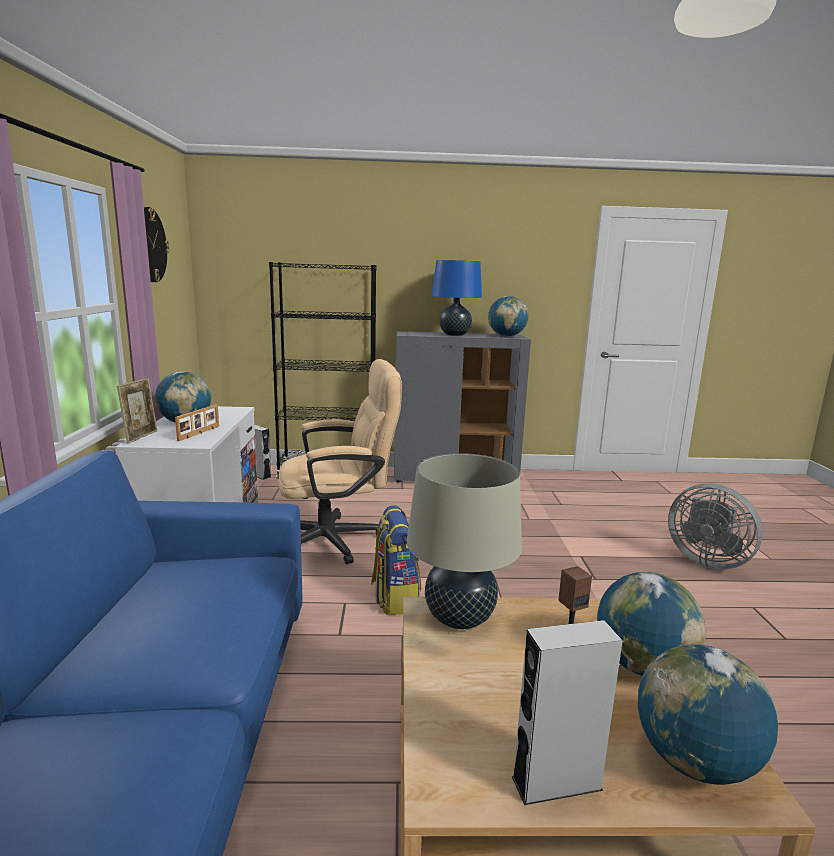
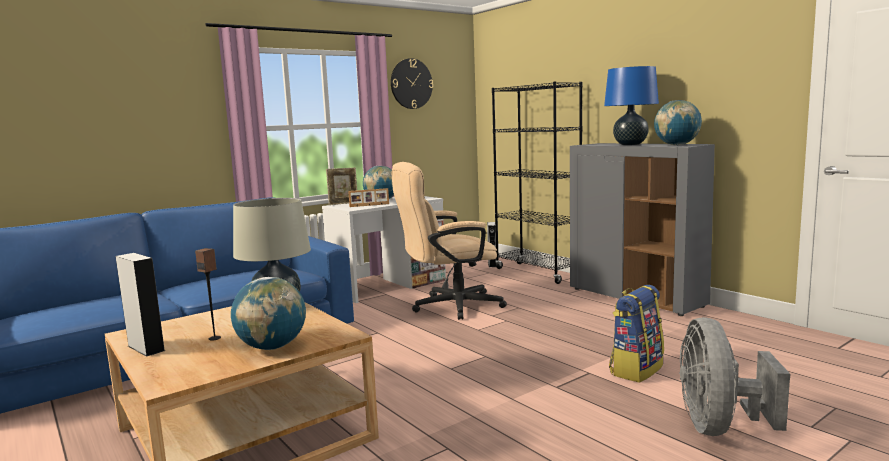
camera: 55 degrees right, 5 degrees down
beige office chair [278,359,402,564] -> beige office chair turned 120 degrees clockwise [392,162,507,320]
backpack [371,506,421,615] -> backpack moved to [609,285,664,383]
globe [638,644,778,785] -> none

